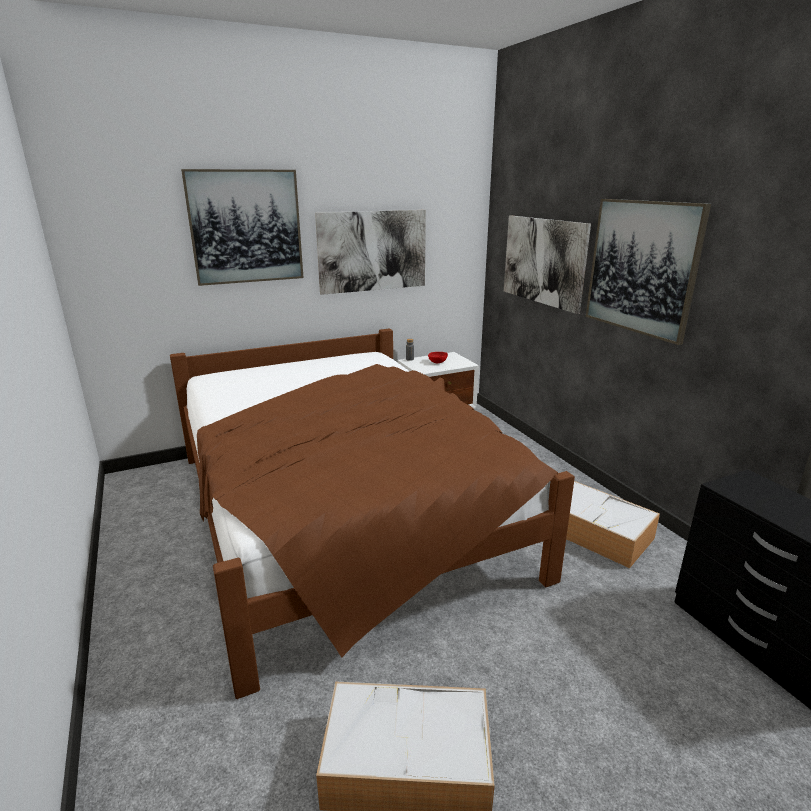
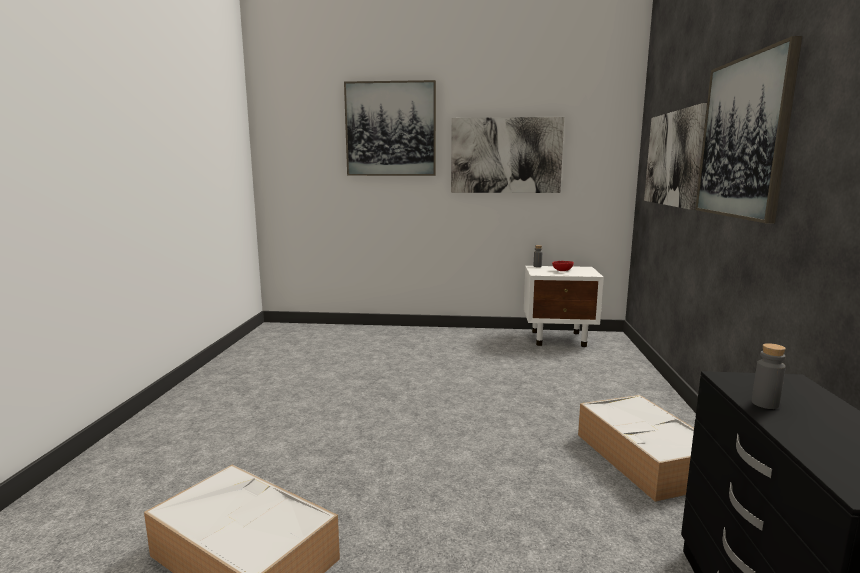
camera: 30 degrees right, 10 degrees down
brown bed [170,328,575,699] -> none
none -> grey bottle [752,343,786,409]

